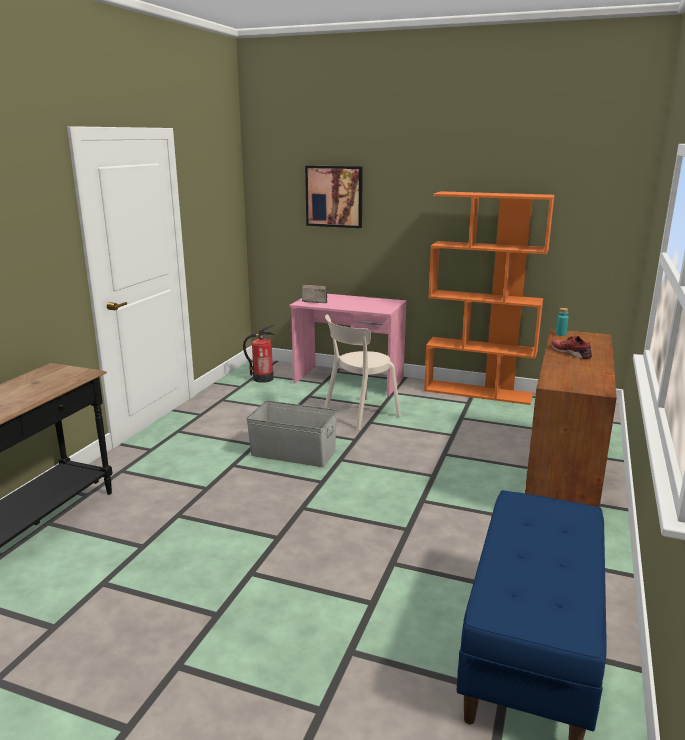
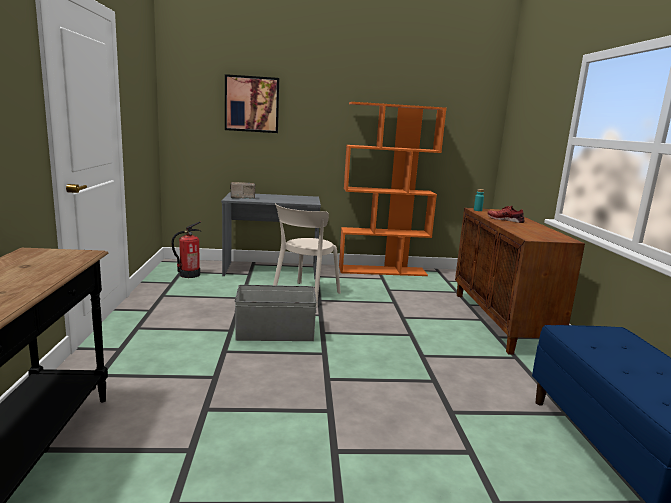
camera: 25 degrees left, 5 degrees down
pink desk [289,294,407,396] -> grey desk [221,192,321,279]

